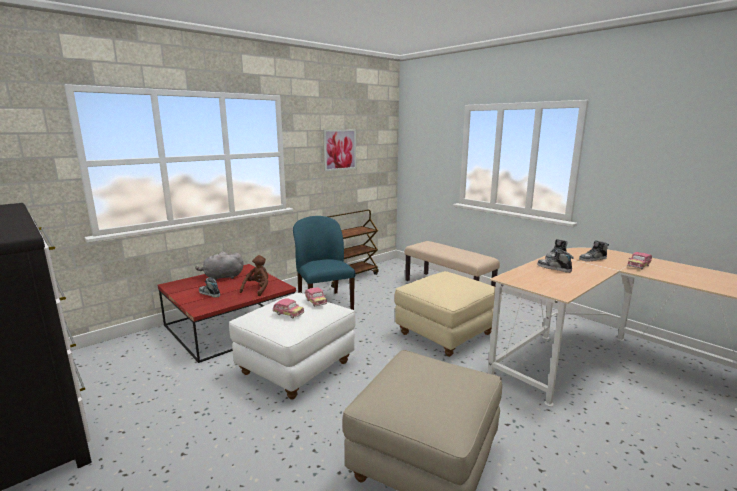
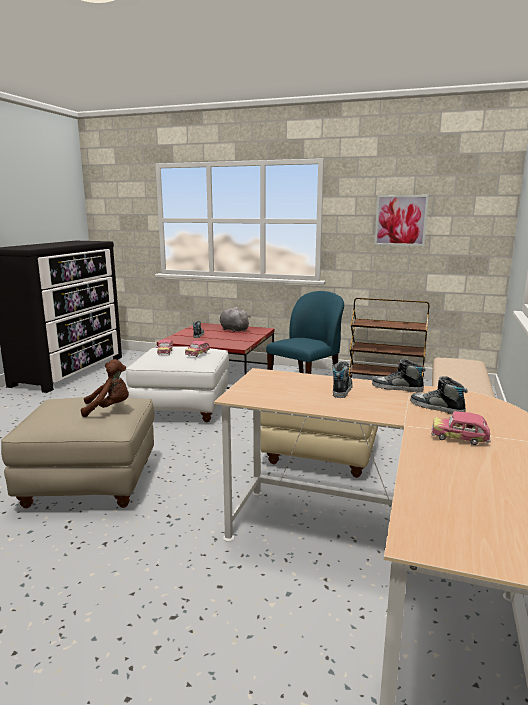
camera: 60 degrees right, 0 degrees up
brown plush toy [240,255,268,296] -> brown plush toy moved to [81,359,129,417]

